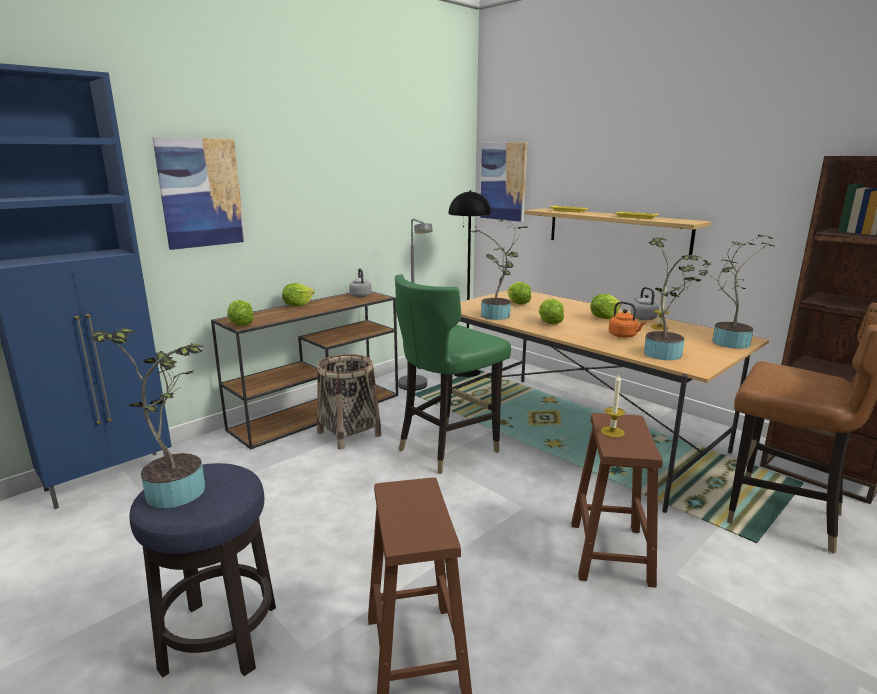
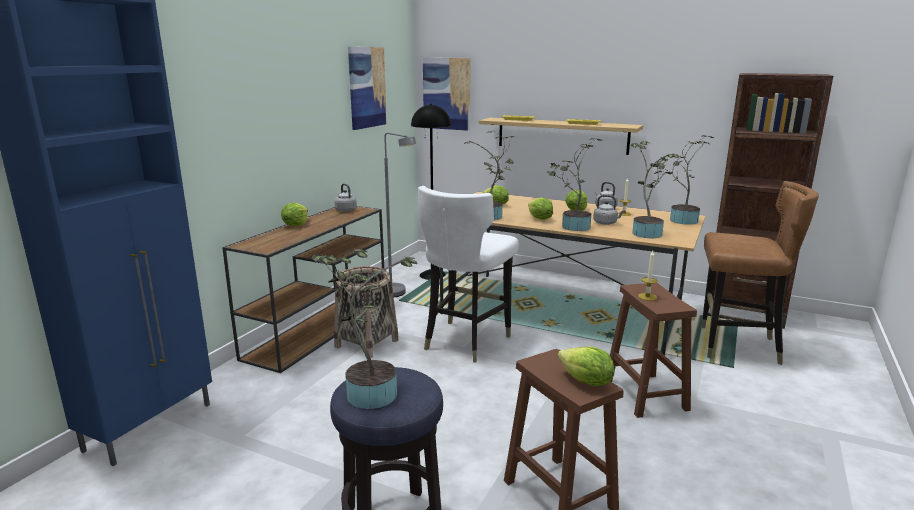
camera: 20 degrees left, 0 degrees up
picture [152,137,245,250] -> picture moved to [348,47,387,130]
lettuce [227,300,254,326] -> lettuce moved to [558,346,614,386]
green chair [395,274,511,474] -> white chair [418,186,519,363]
orange kettle [609,301,646,338] -> grey kettle [593,195,625,225]
none -> potted plant [547,138,601,231]

